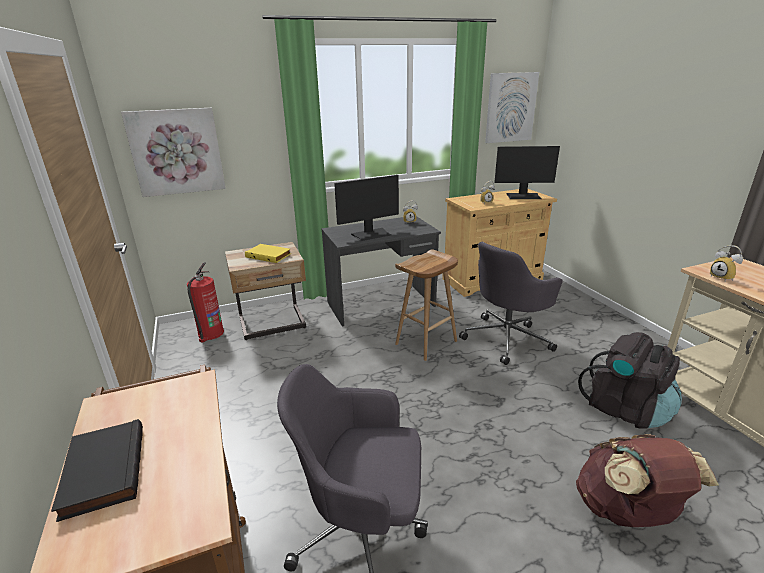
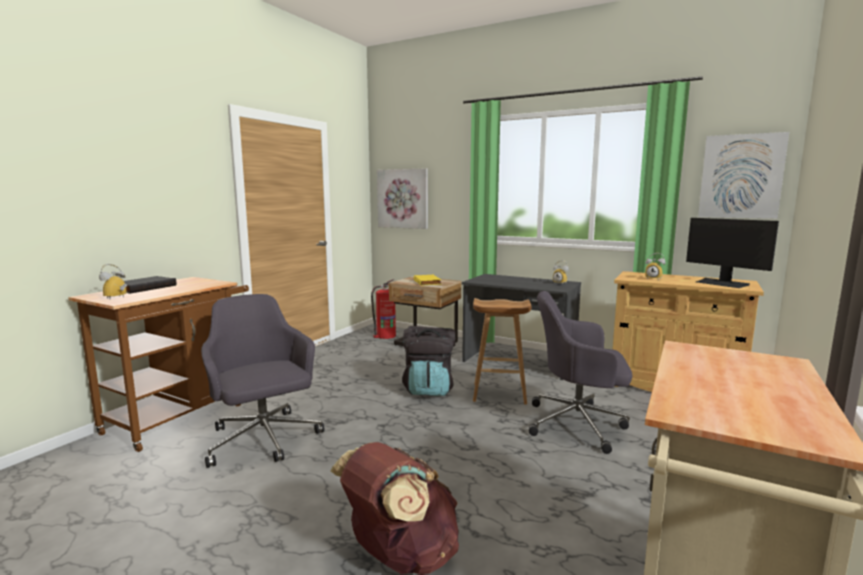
camera: 50 degrees right, 15 degrees down
monitor [334,175,399,241] -> none
black backpack [578,332,682,429] -> black backpack moved to [402,326,455,396]
alarm clock [710,245,743,281] -> alarm clock moved to [99,264,127,299]

